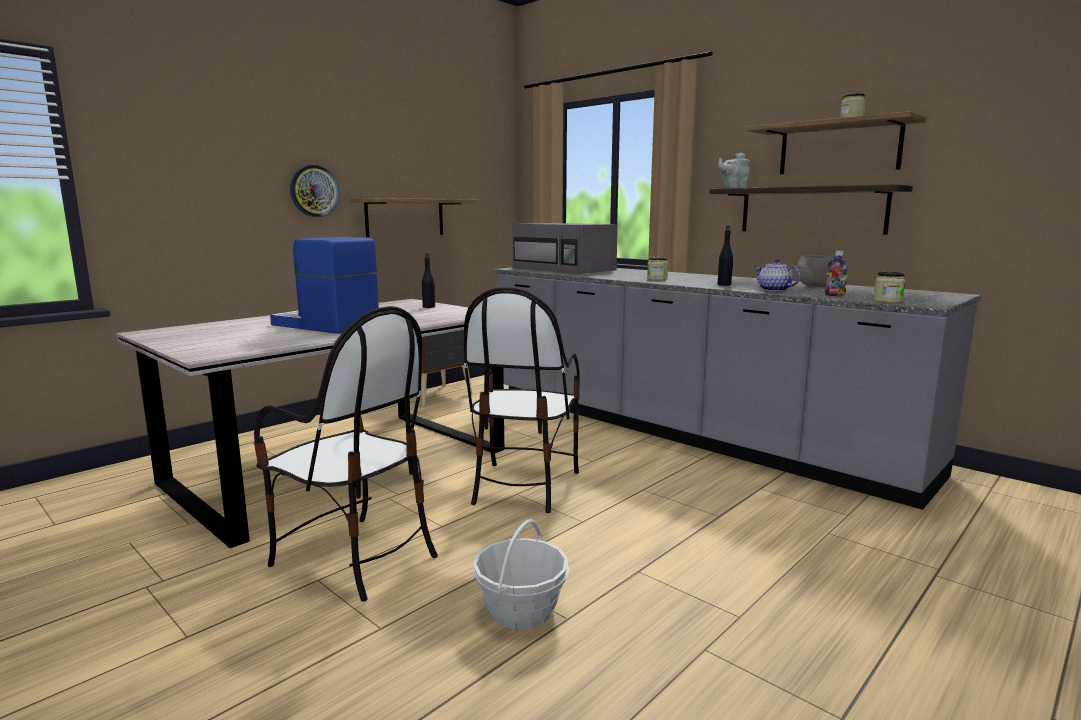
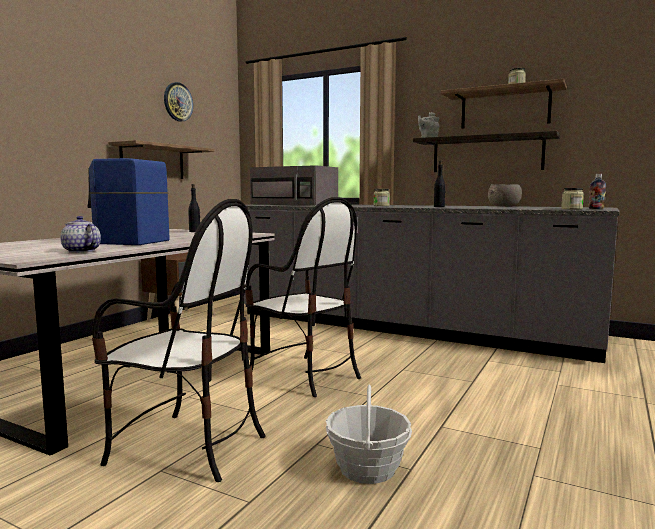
camera: 15 degrees left, 5 degrees down
wall clock [290,165,339,217] -> wall clock moved to [164,82,193,122]
chair [464,287,580,513] -> chair turned 45 degrees counterclockwise [245,197,361,397]
teapot [754,259,800,292] -> teapot moved to [61,216,101,253]
bottle [825,251,848,296] -> bottle moved to [588,174,606,209]

